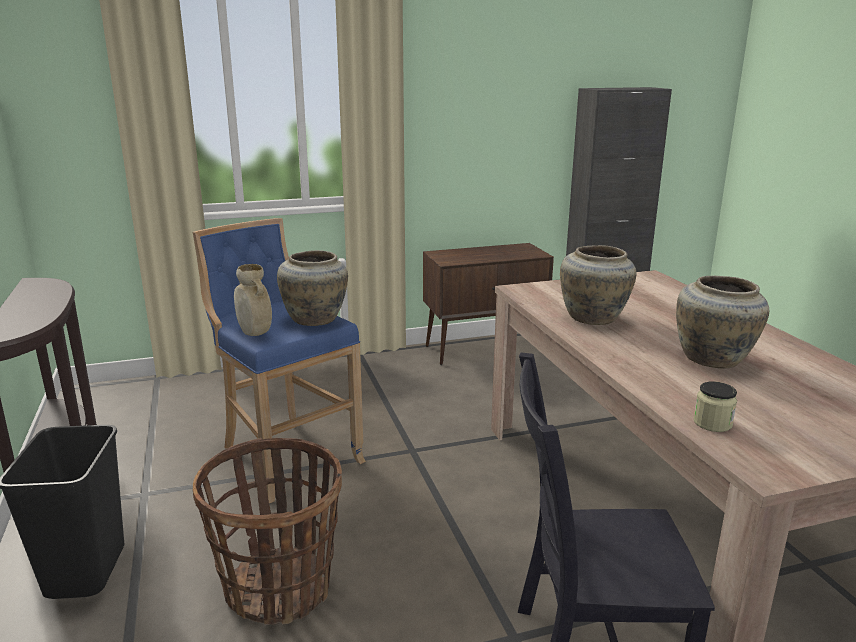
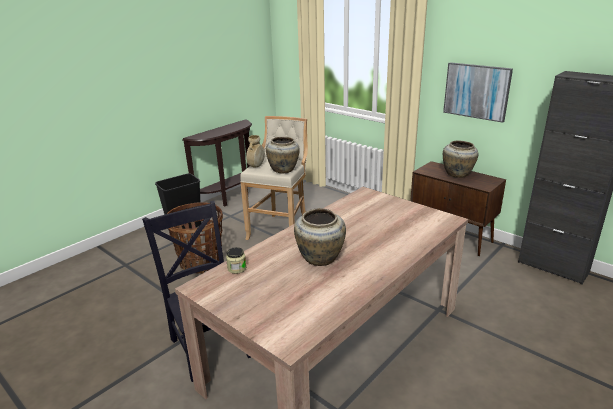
camera: 60 degrees right, 5 degrees up
blue stool [193,218,366,503] -> beige stool [240,116,308,240]
beige vase [560,245,636,325] -> beige vase moved to [443,140,478,178]
none -> picture [443,62,513,123]

